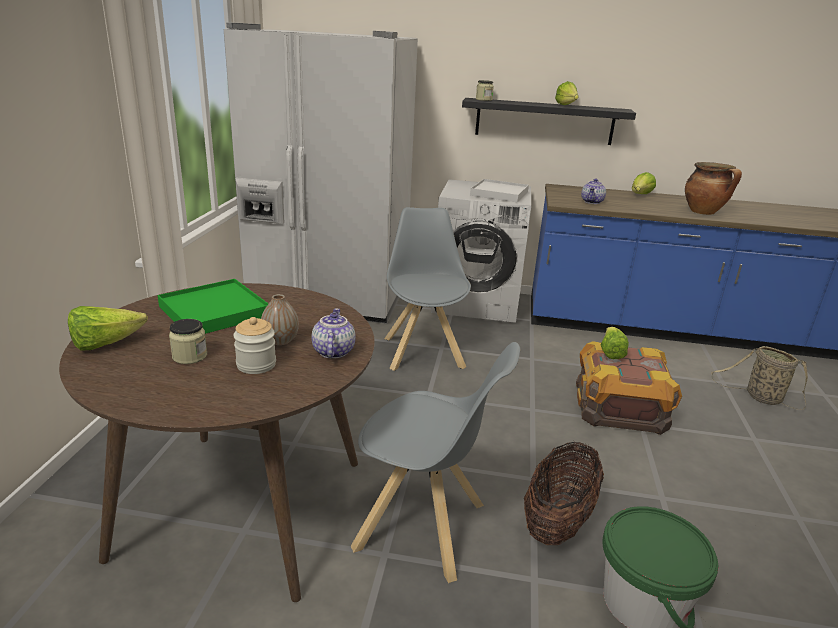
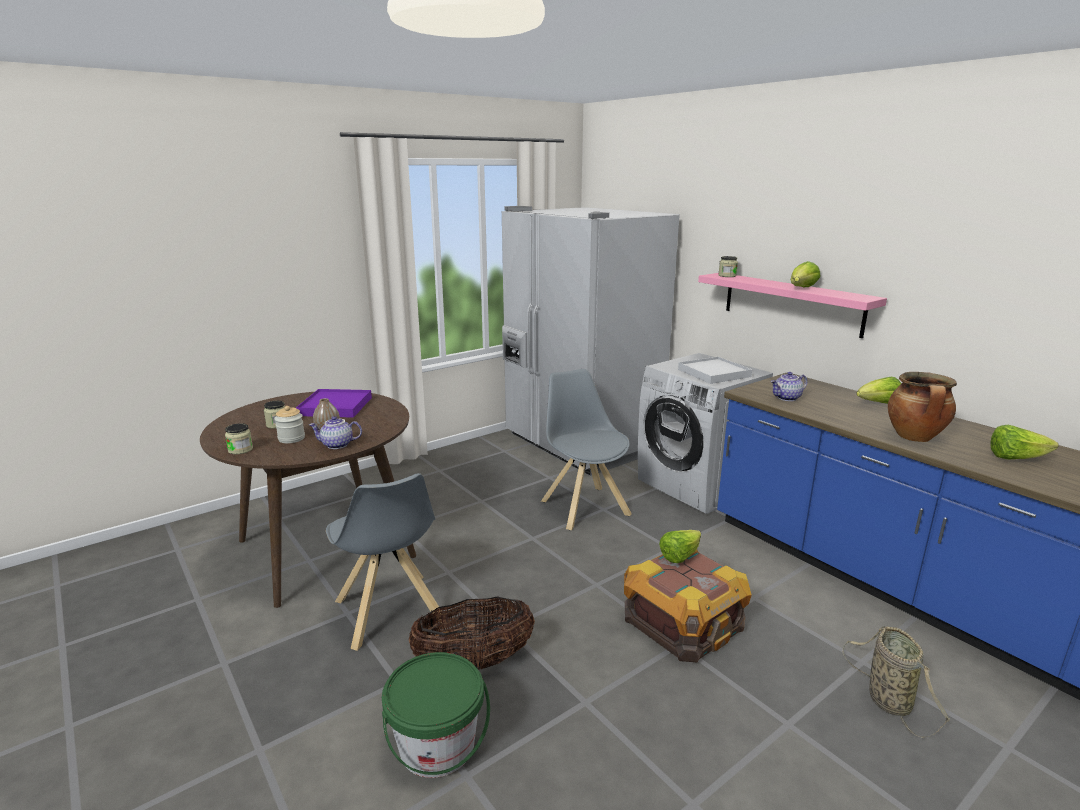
camera: 45 degrees right, 5 degrees down
lettuce [68,306,148,350] -> lettuce moved to [990,425,1059,459]
green tray [157,279,268,334] -> purple tray [296,389,372,418]
teapot [312,308,356,359] -> teapot turned 135 degrees counterclockwise [309,416,362,449]
grey chair [384,207,471,371] -> grey chair turned 60 degrees counterclockwise [541,369,632,530]
black shelf [462,98,636,145] -> pink shelf [698,273,887,338]
none -> jar [225,423,253,454]

